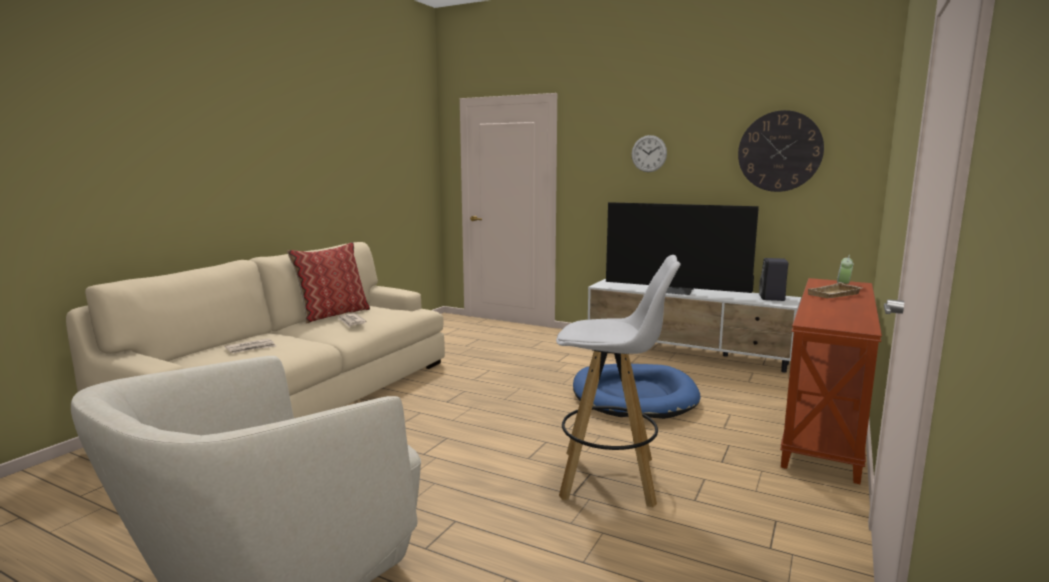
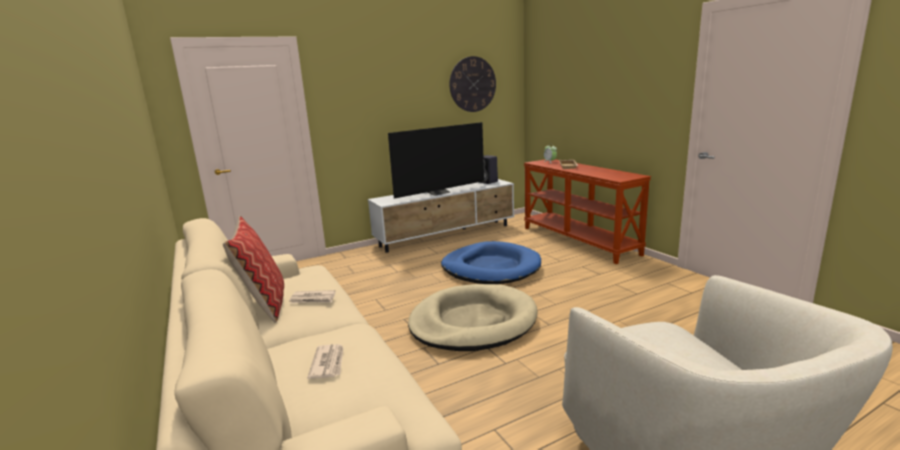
camera: 55 degrees left, 5 degrees up
white stool [556,255,681,507] -> none
wall clock [632,135,667,172] -> none
none -> beige dog bed [408,284,538,351]

